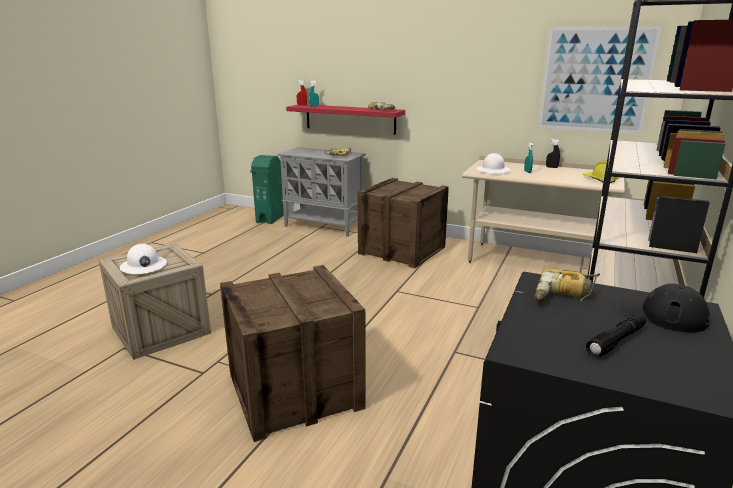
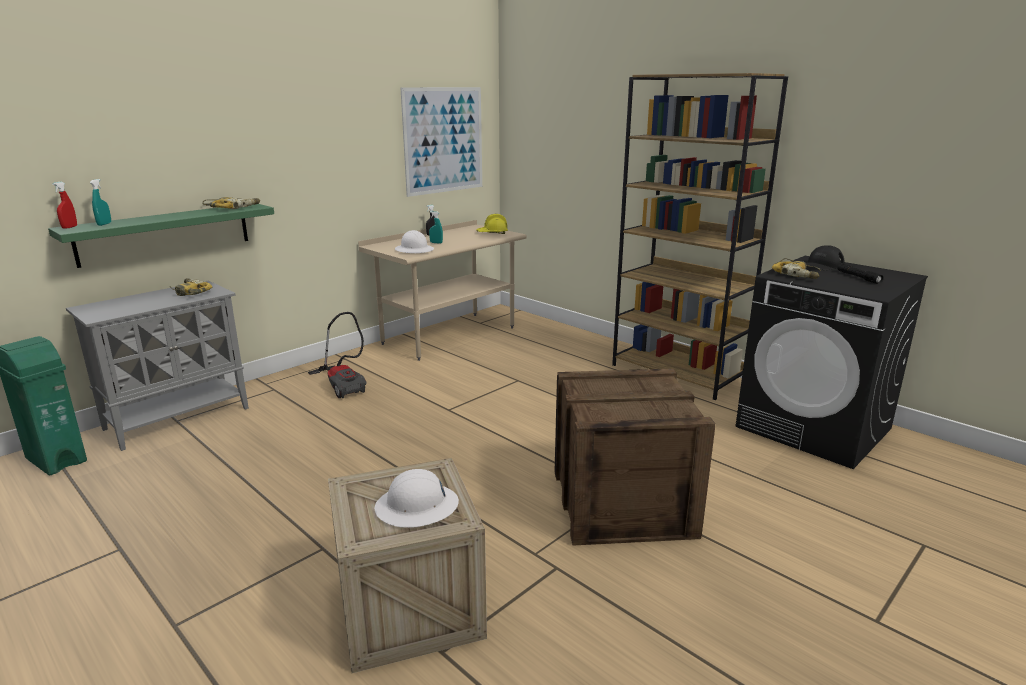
camera: 70 degrees left, 0 degrees up
red shelf [286,105,405,135] -> green shelf [48,204,274,268]
crate [358,178,449,268] -> vacuum cleaner [308,312,367,398]

